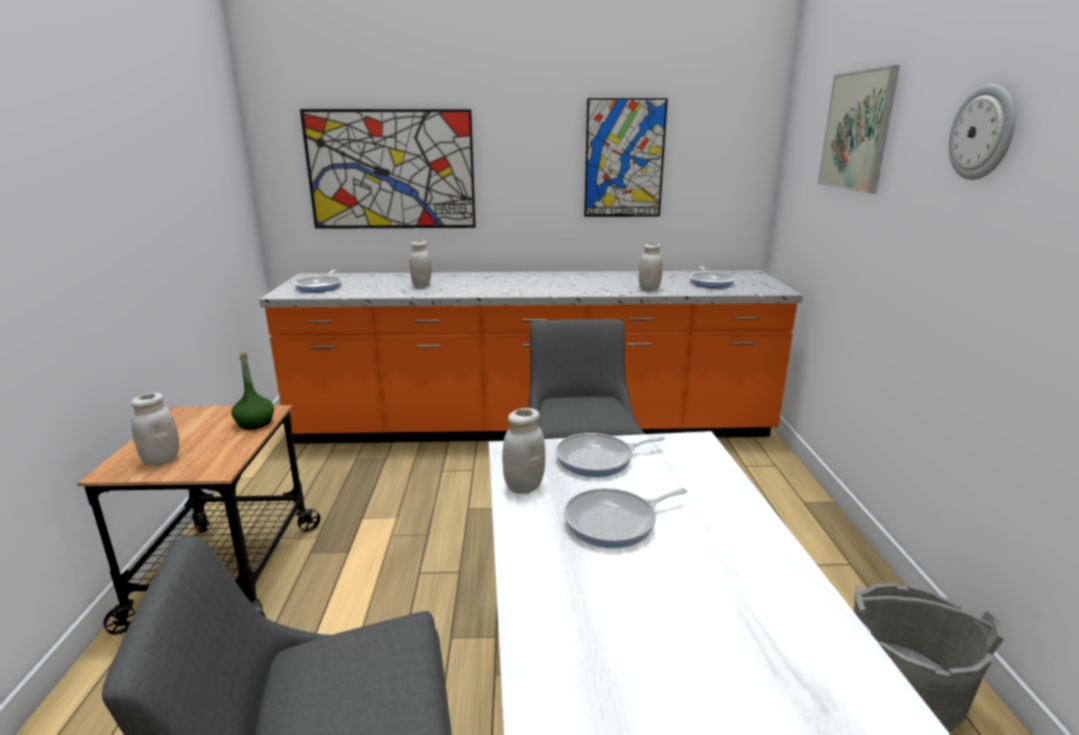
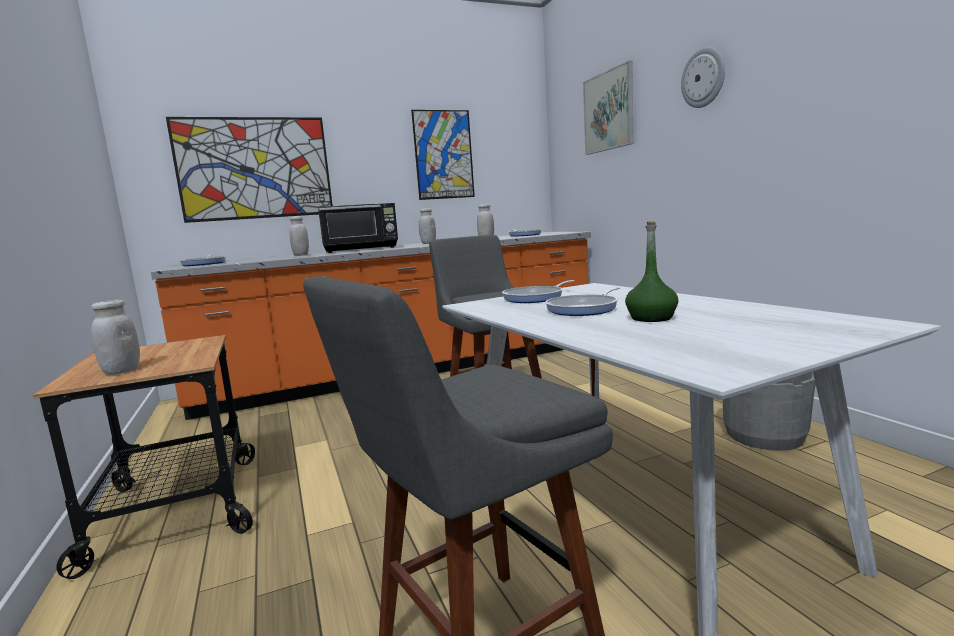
camera: 20 degrees left, 10 degrees down
green bottle [231,352,274,430] -> green bottle moved to [625,221,678,322]
white jar [502,408,545,494] -> white jar moved to [419,208,436,244]
none -> black microwave [318,203,398,253]

